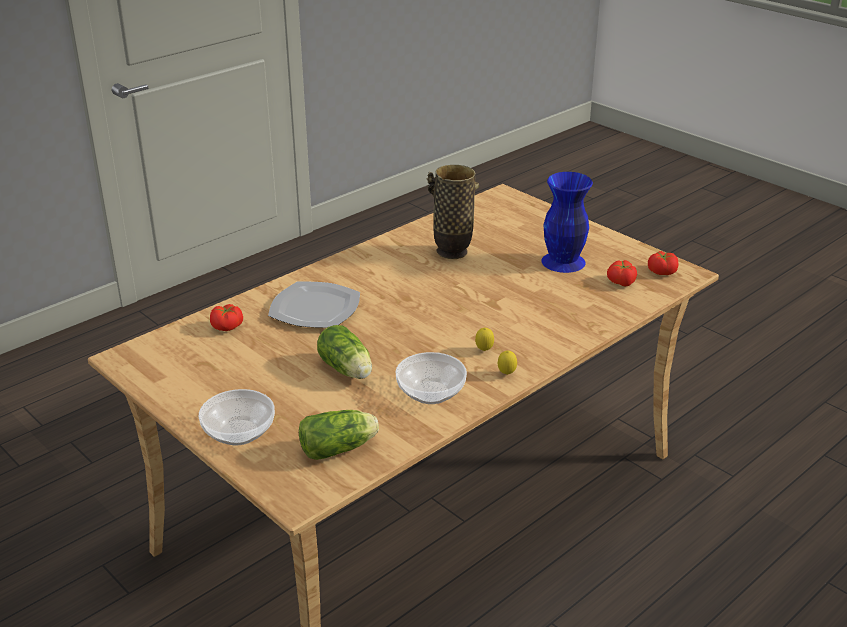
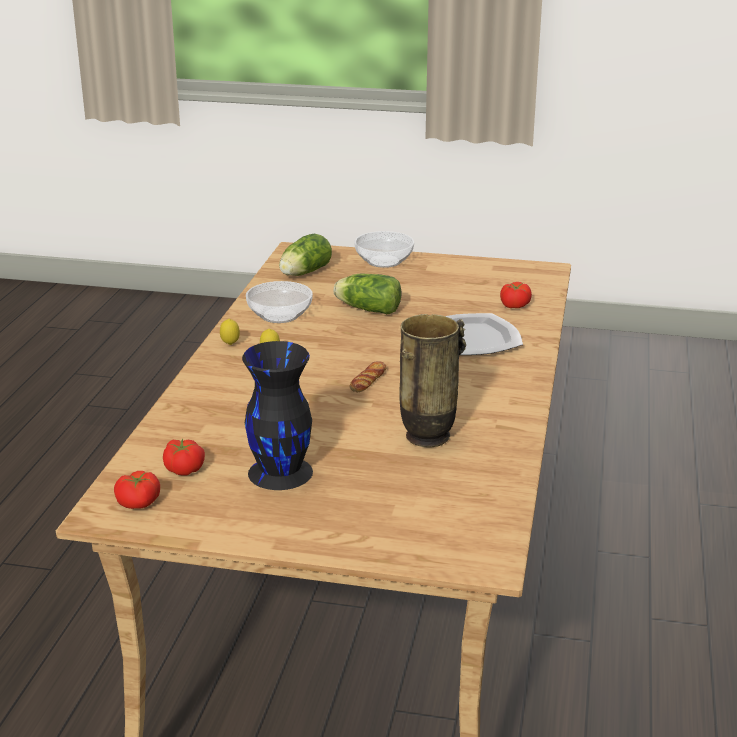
camera: 145 degrees right, 5 degrees down
blue vase [541,172,593,273] -> black vase [242,341,313,490]
none -> bread [349,361,386,392]

